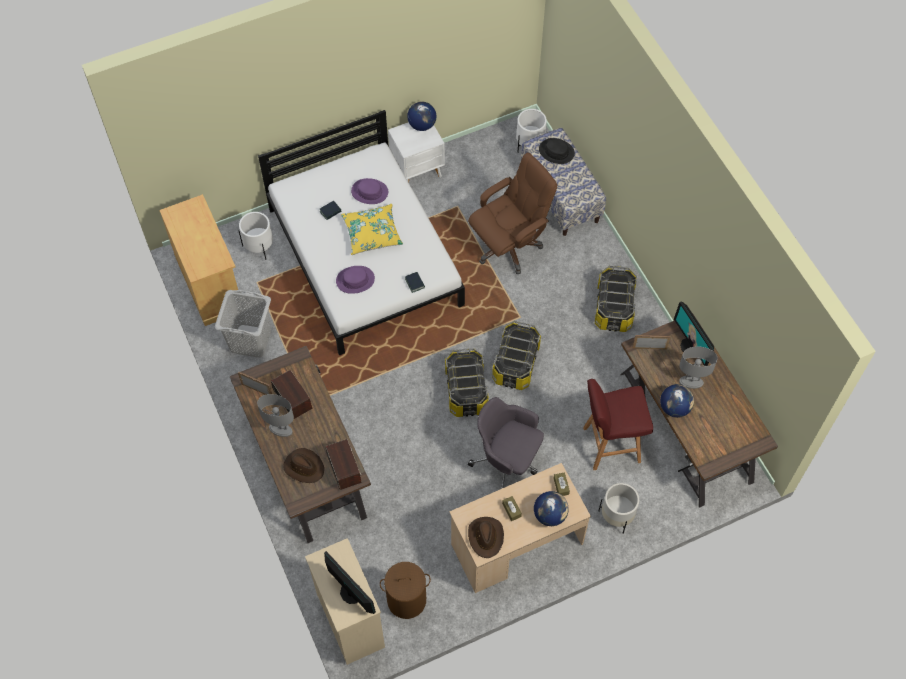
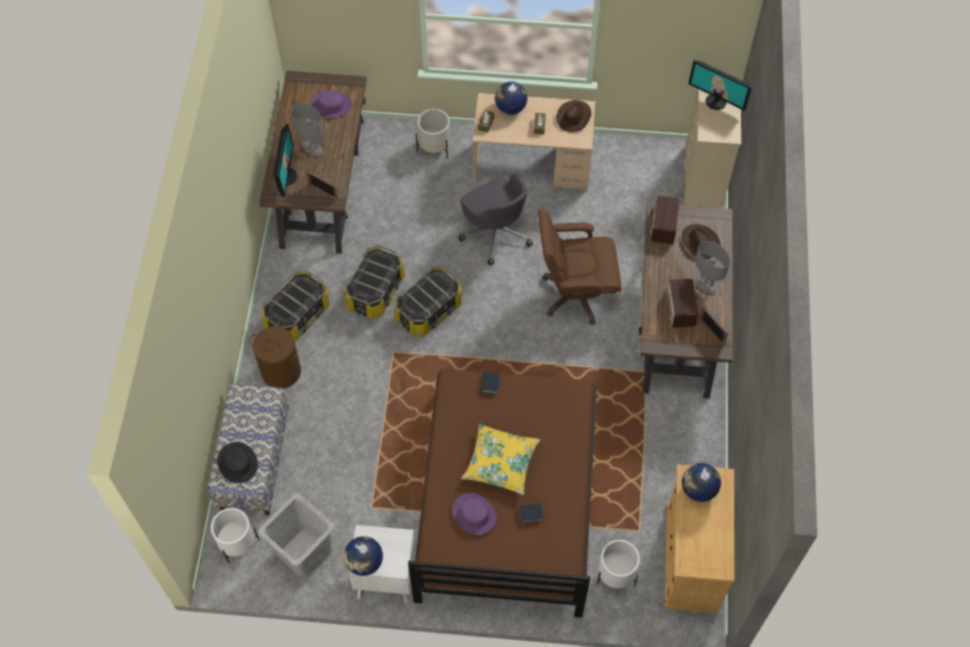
camera: 150 degrees left, 0 degrees up
grey laundry basket [215,290,271,358] -> grey laundry basket moved to [258,493,335,578]
white bed [258,110,465,355] -> brown bed [408,369,597,617]
monitor [324,551,376,614] -> monitor turned 45 degrees counterclockwise [688,60,752,111]
purple hat [336,266,375,294] -> purple hat moved to [311,90,351,118]
brown laundry basket [380,562,431,619] -> brown laundry basket moved to [250,326,301,389]
storage box [445,348,489,417] -> storage box moved to [344,245,405,319]
brown office chair [468,152,557,274] -> brown office chair moved to [538,209,622,325]
red stool [583,379,653,470] -> none
globe [660,384,694,418] -> globe moved to [682,463,721,502]

